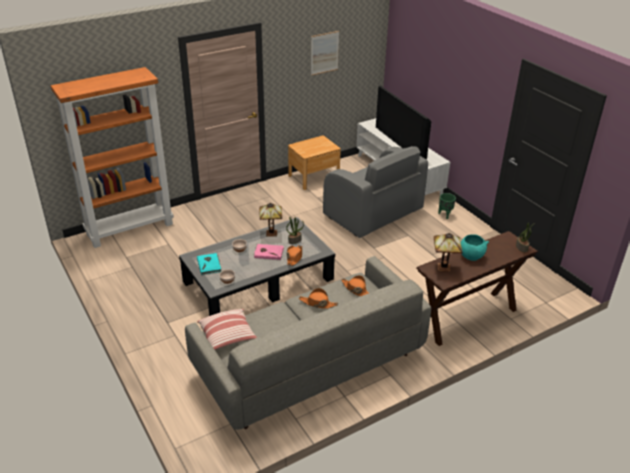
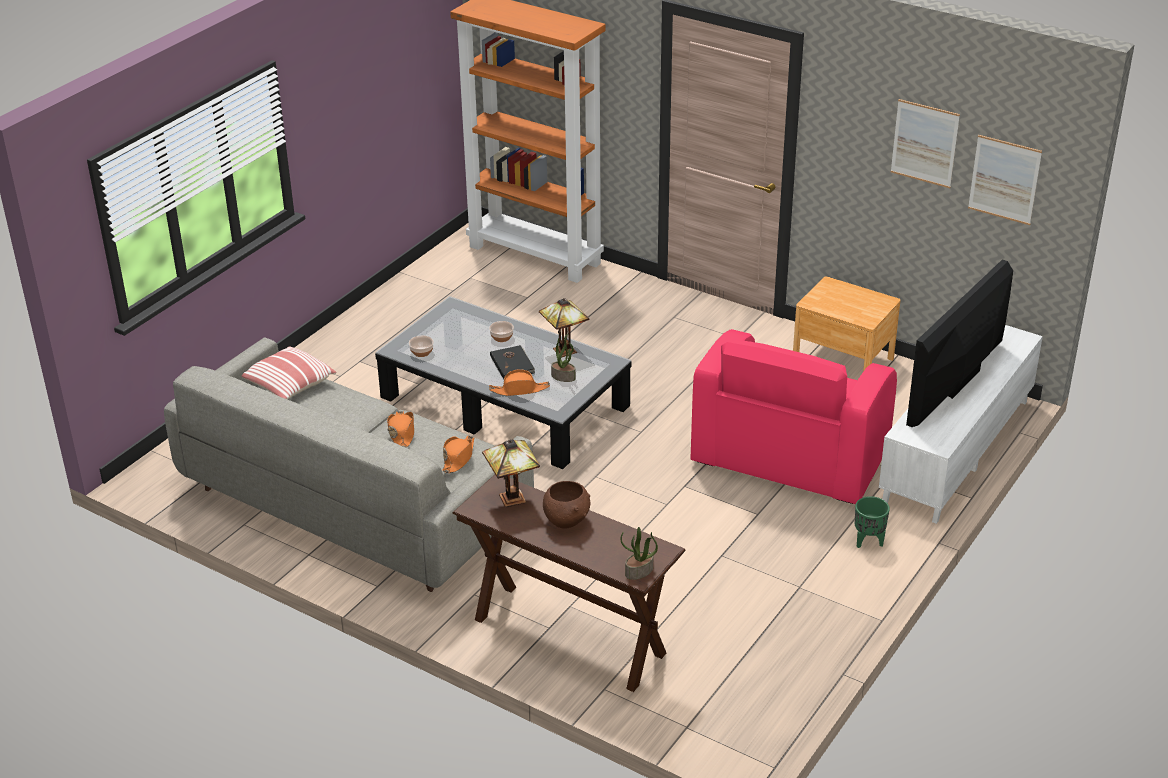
camera: 65 degrees right, 0 degrees up
turquoise book [197,253,222,275] -> none
pink book [254,244,284,260] -> black book [490,345,535,379]
grey armchair [323,146,428,238] -> pink armchair [691,329,897,504]
turquoise bowl [461,235,489,261] -> brown bowl [543,481,591,529]
none -> picture [968,135,1042,225]

